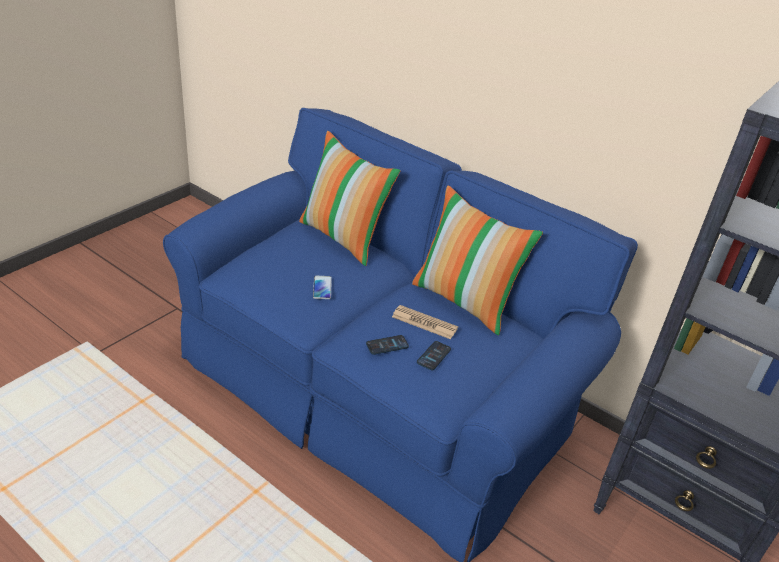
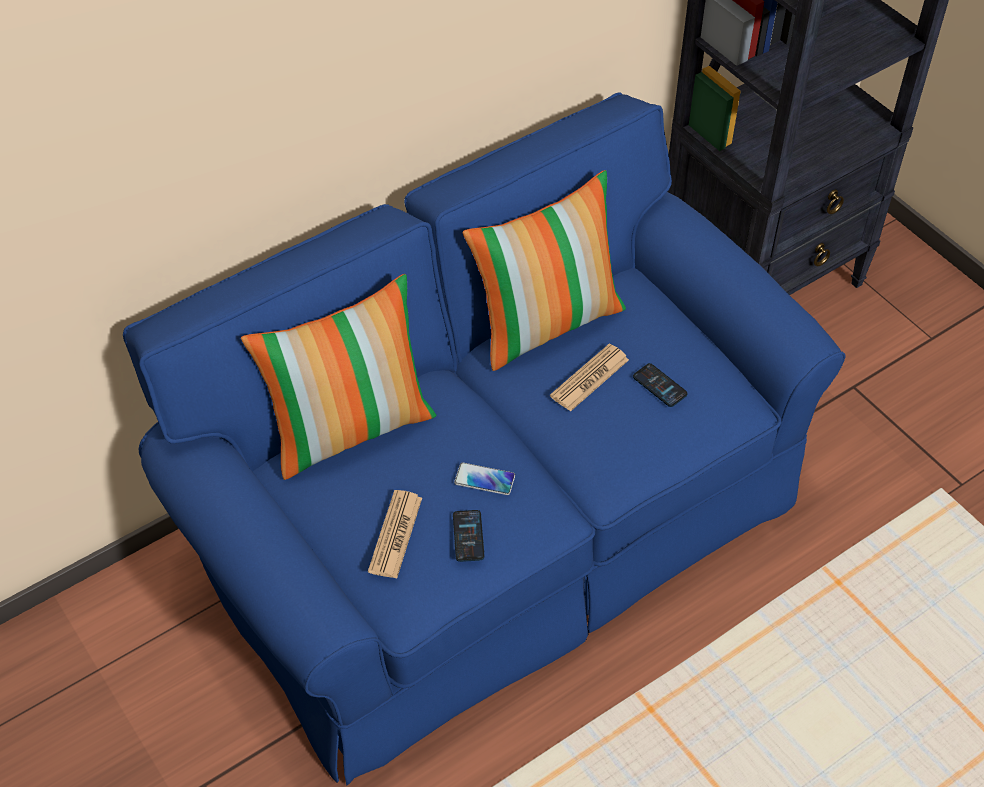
camera: 70 degrees left, 15 degrees up
phone [366,335,409,355] -> phone moved to [453,510,484,562]
none -> newspaper [368,490,422,579]

